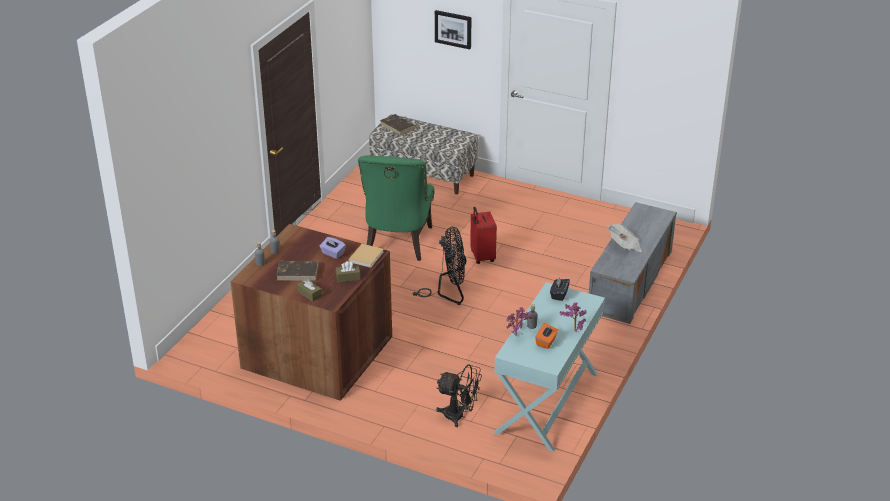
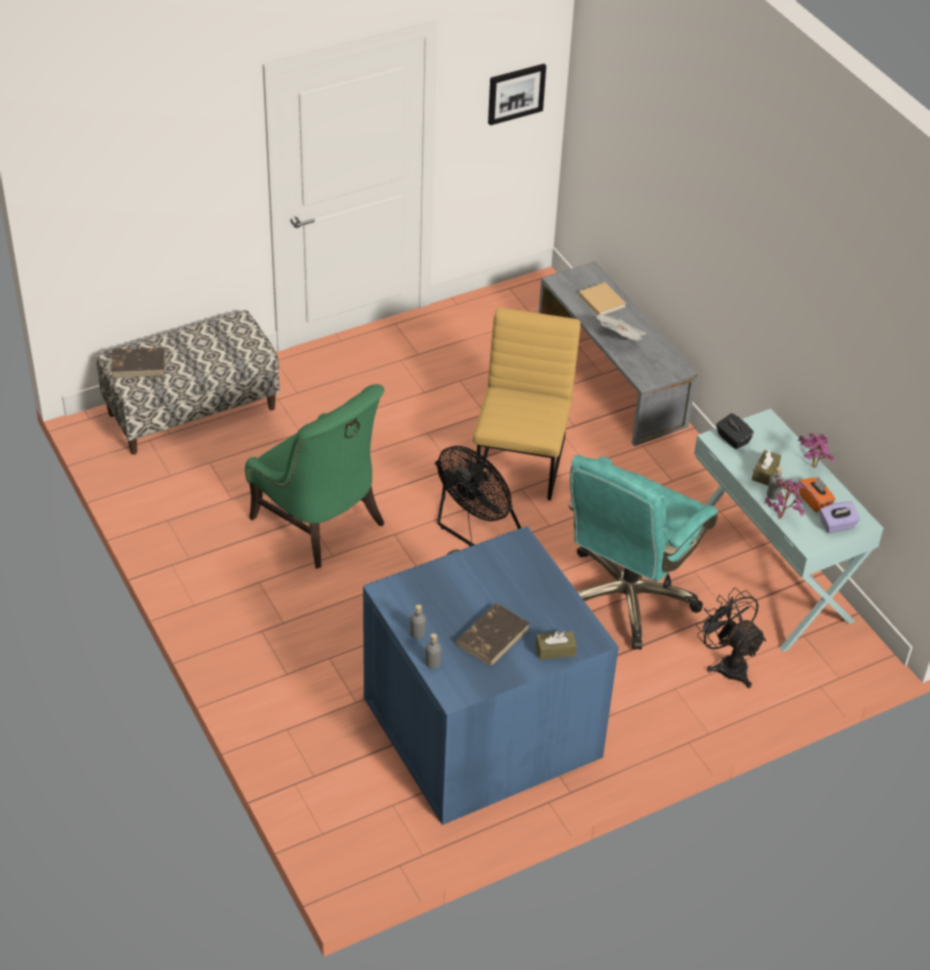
camera: 55 degrees left, 10 degrees up
brown dresser [230,224,392,401] -> blue dresser [363,526,619,825]
purple tissue box [319,237,346,259] -> purple tissue box moved to [820,502,860,533]
brown tissue box [336,261,360,282] -> brown tissue box moved to [752,450,781,486]
beige book [349,244,384,268] -> beige book moved to [579,282,626,315]
picture [435,10,471,49] -> picture moved to [488,64,546,125]
black fan [436,364,482,427] -> black fan turned 90 degrees counterclockwise [696,588,766,688]
red suitcase [470,207,497,264] -> none
none -> yellow chair [473,308,581,500]
none -> turquoise office chair [569,455,718,650]

